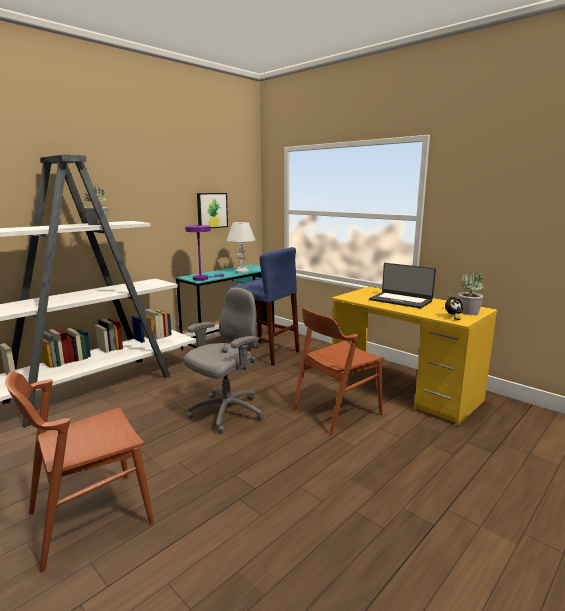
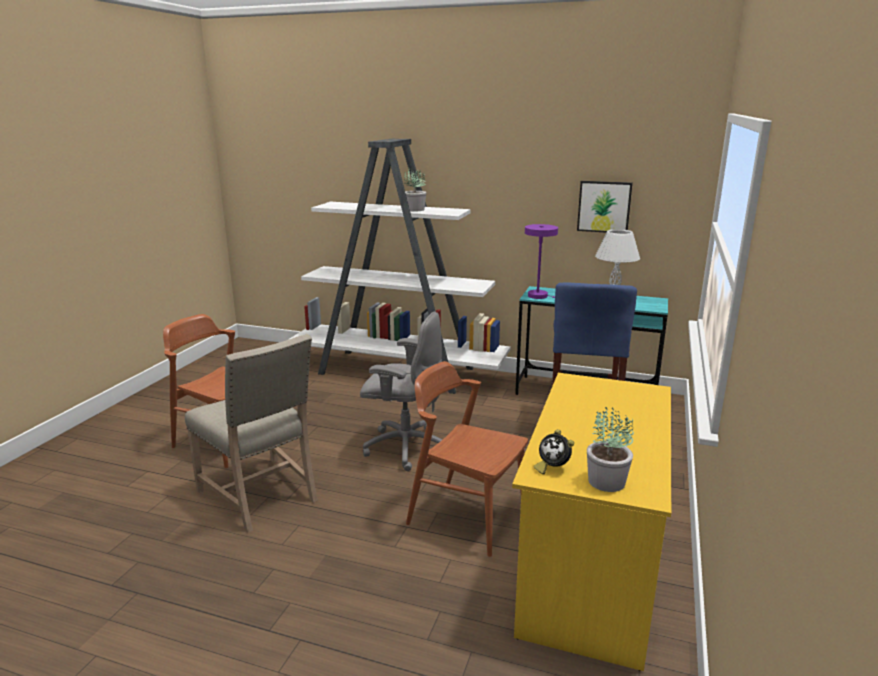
camera: 65 degrees right, 5 degrees up
laptop [369,263,436,308] -> none
none -> beige chair [185,334,318,533]

